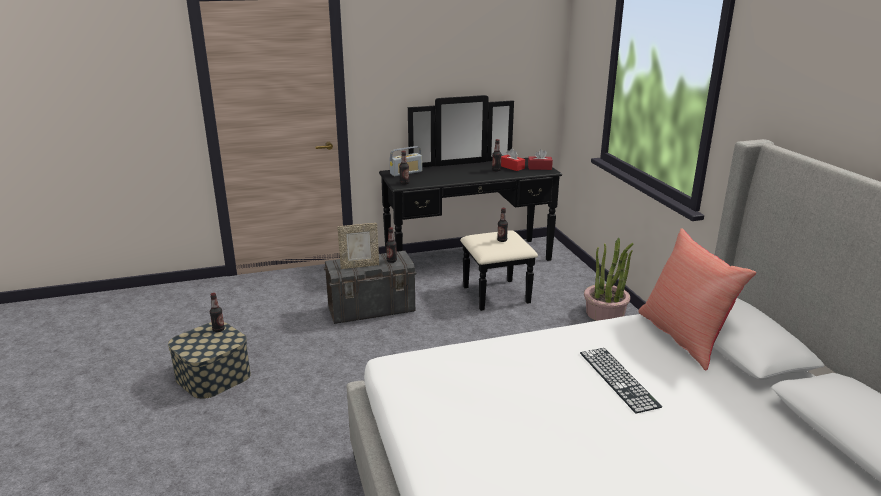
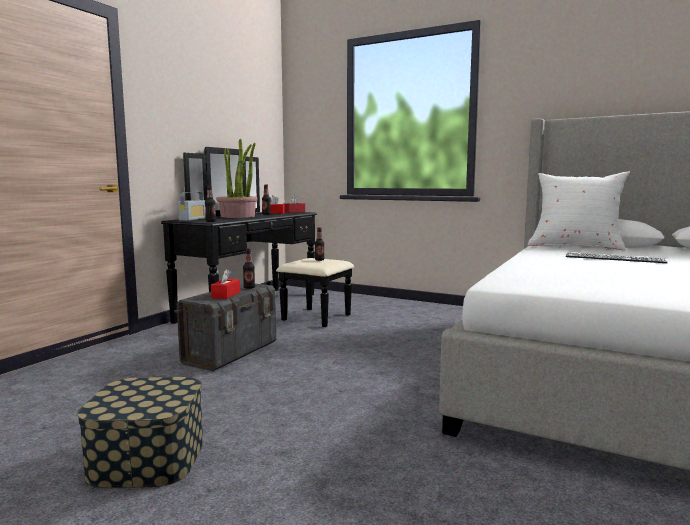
camera: 45 degrees left, 15 degrees down
bottle [210,293,225,332] -> none
picture frame [337,223,379,269] -> red tissue box [211,269,240,299]
potted plant [584,238,634,321] -> potted plant moved to [216,139,258,218]
red pillow [638,228,756,370] -> white pillow [528,172,630,251]

